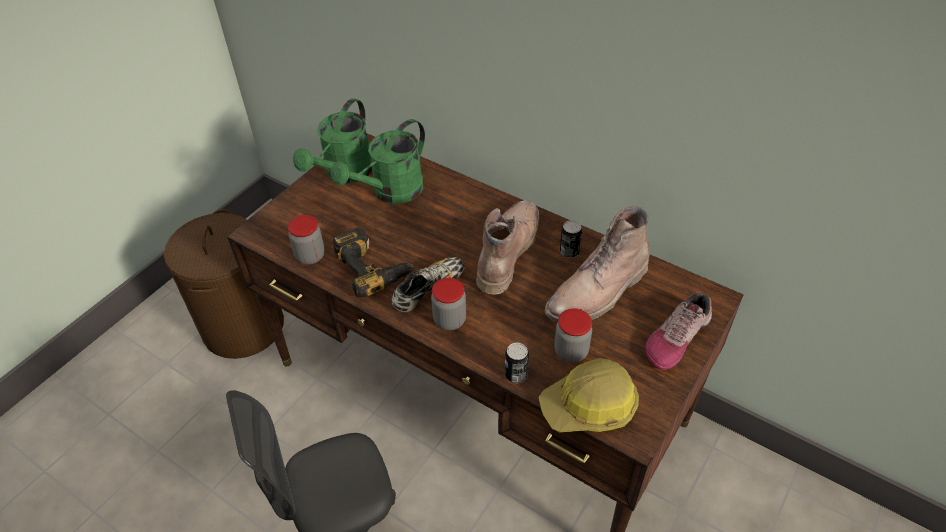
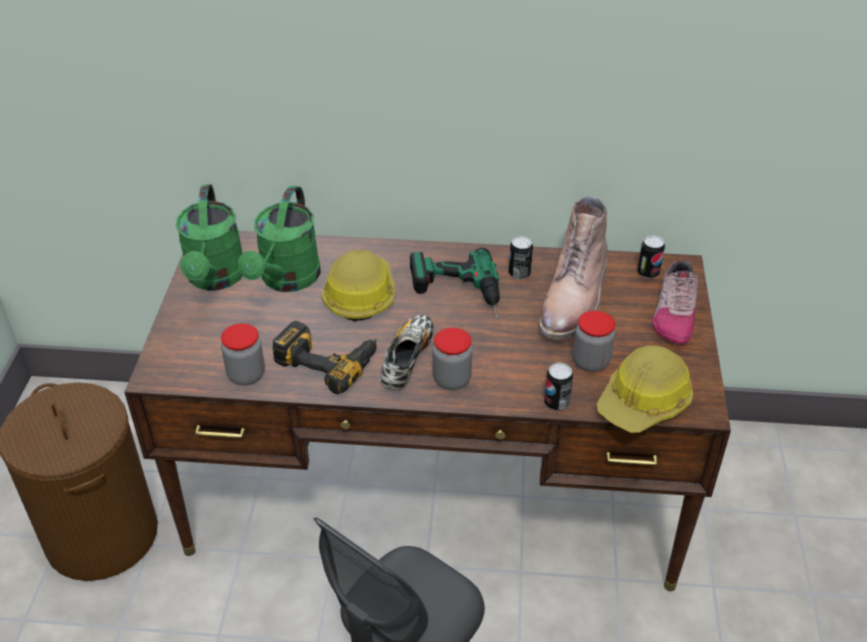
camera: 30 degrees left, 5 degrees down
brown boot [476,200,540,295] -> power drill [410,248,500,317]
none -> hard hat [321,249,395,321]
none -> can [637,235,665,279]

